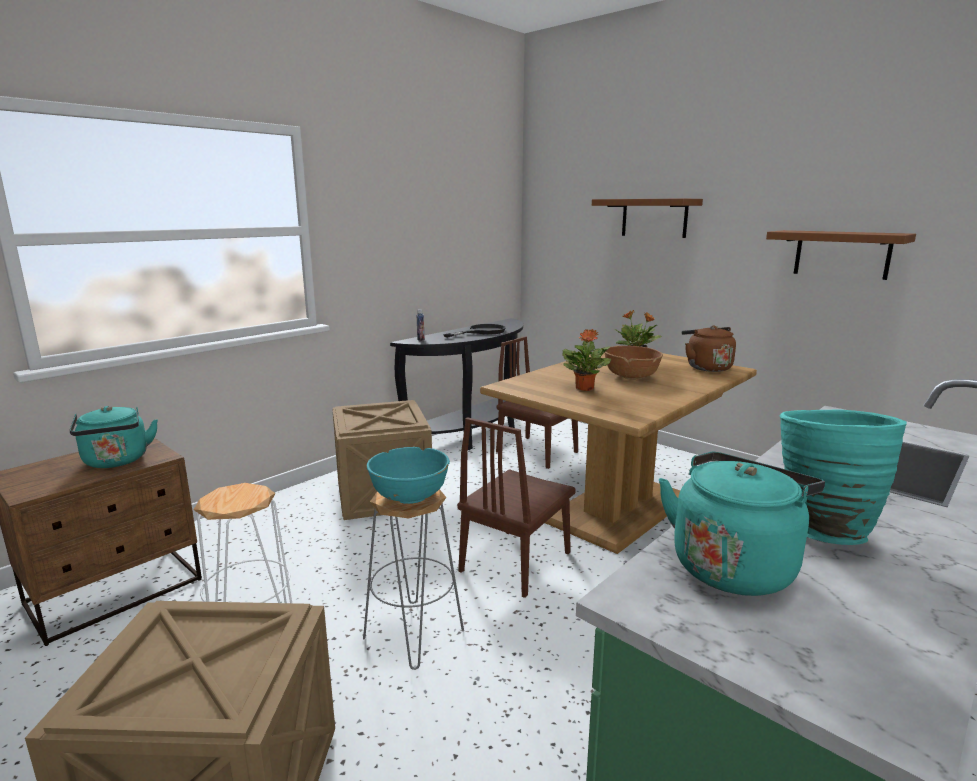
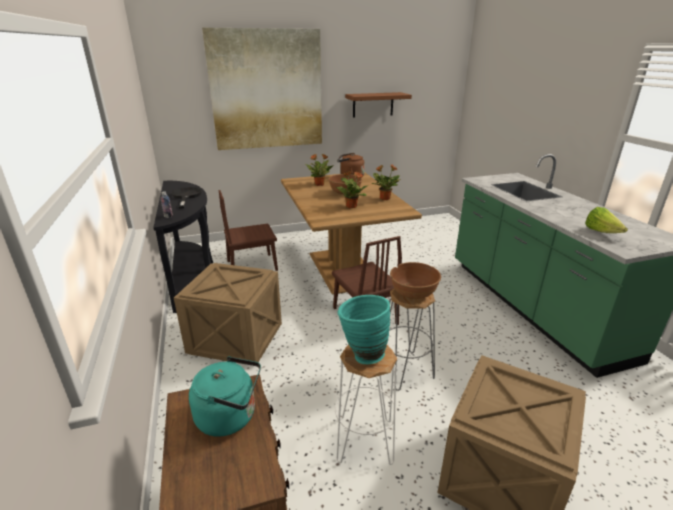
camera: 60 degrees left, 10 degrees up
turquoise bowl [366,447,450,504] -> brown bowl [390,262,441,299]
brown shelf [592,199,703,238] -> picture [202,28,322,150]
turquoise kettle [659,451,825,596] -> lettuce [585,207,628,233]
turquoise vase [780,410,907,545] -> turquoise vase moved to [338,295,390,364]
none -> potted plant [372,165,400,200]

